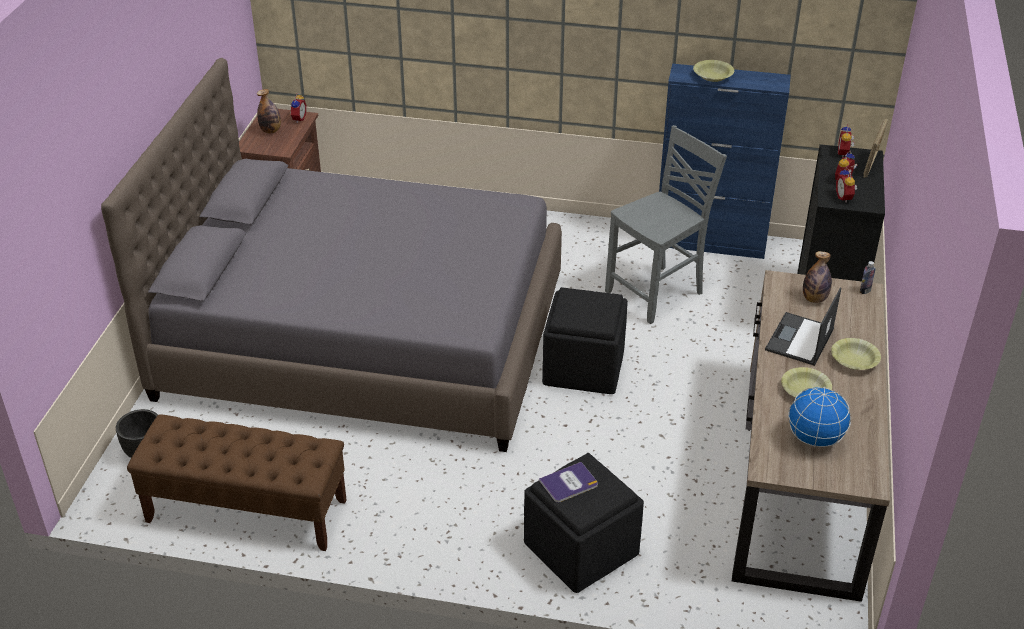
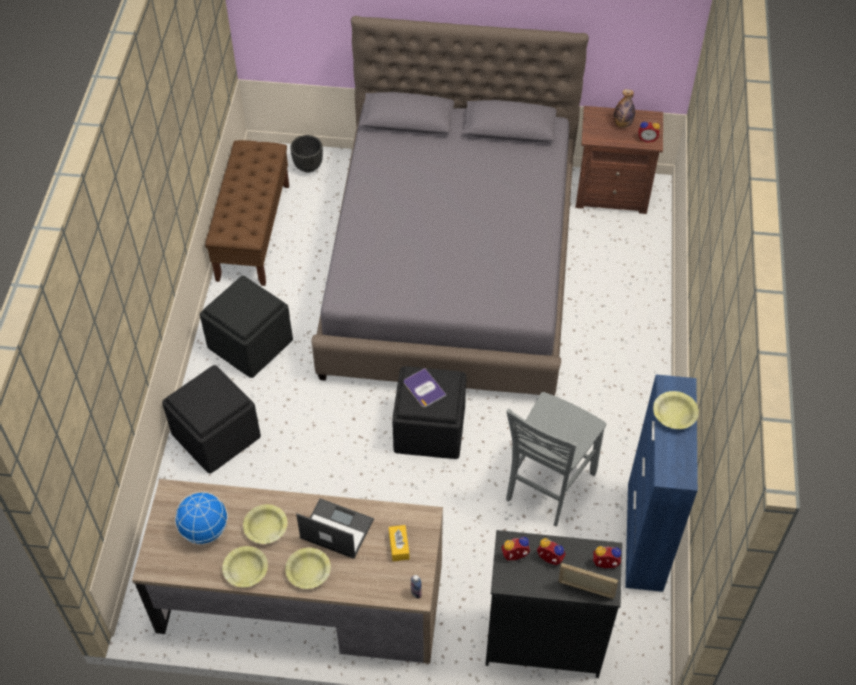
camera: 85 degrees right, 15 degrees up
book [539,462,598,503] -> book moved to [404,368,446,407]
grey chair [605,125,727,324] -> grey chair turned 75 degrees clockwise [506,392,606,526]
bottle [803,251,832,303] -> yellow tissue box [389,525,409,561]
none -> black ottoman [200,276,293,378]
none -> yellow bowl [222,546,268,587]

